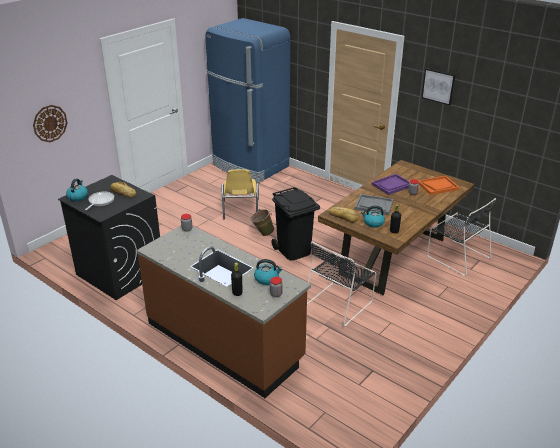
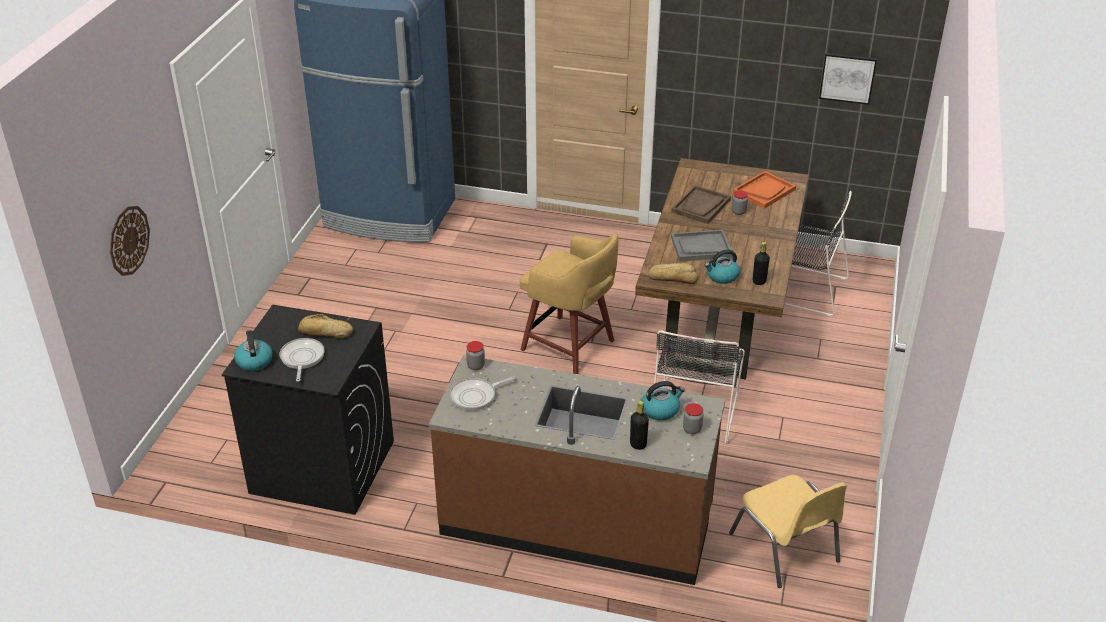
camera: 25 degrees left, 5 degrees up
yellow chair [222,169,259,220] -> yellow chair moved to [729,475,847,588]
green bucket [250,209,275,236] -> none
black trash can [272,187,320,261] -> yellow stool [520,233,619,374]
purple tray [372,174,410,195] -> brown tray [671,185,731,224]
picture [422,68,455,105] -> picture moved to [819,53,877,105]
none -> frying pan [450,376,515,411]

